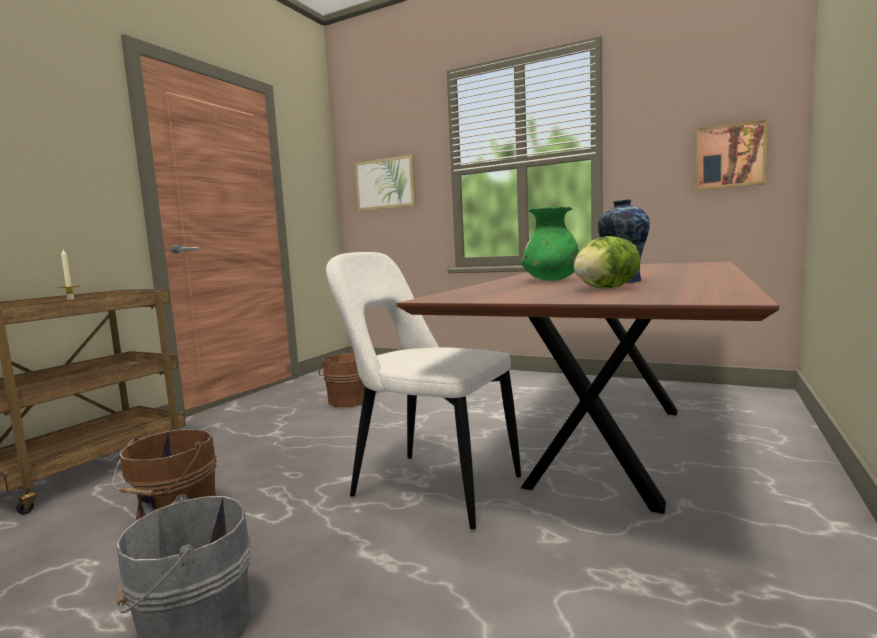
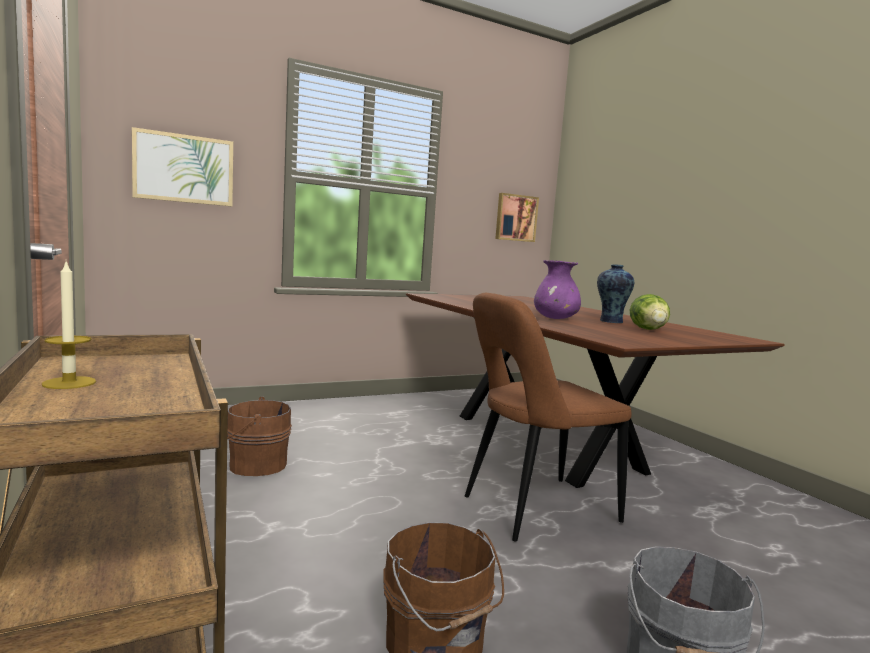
camera: 55 degrees left, 0 degrees up
white chair [326,252,521,530] -> brown chair [465,293,632,541]
green vase [521,206,579,281] -> purple vase [534,260,581,319]

